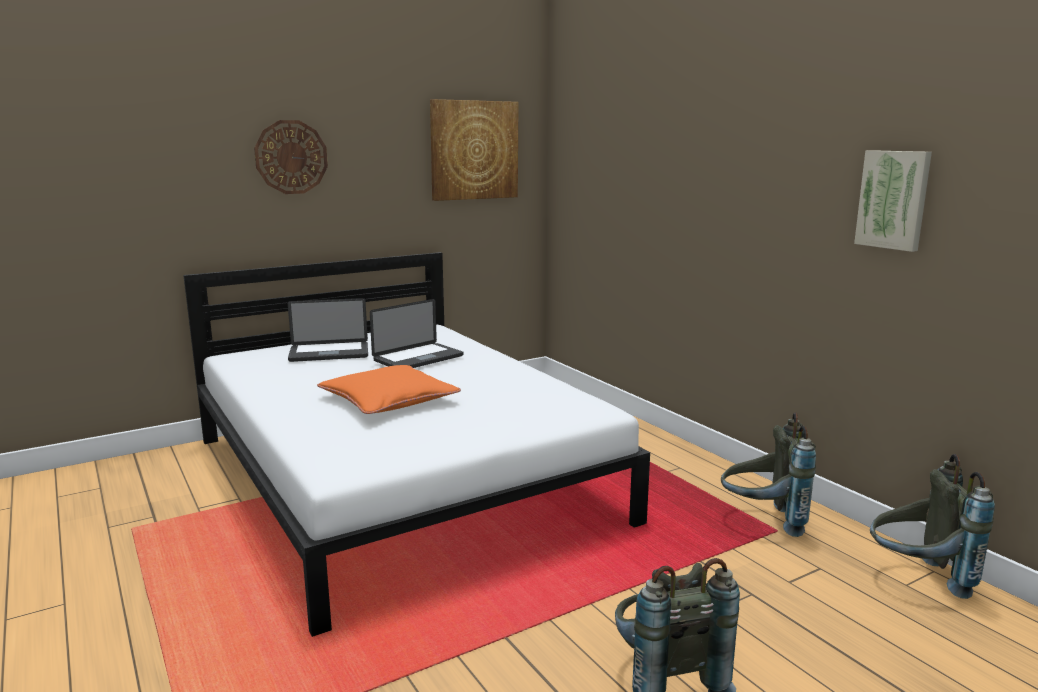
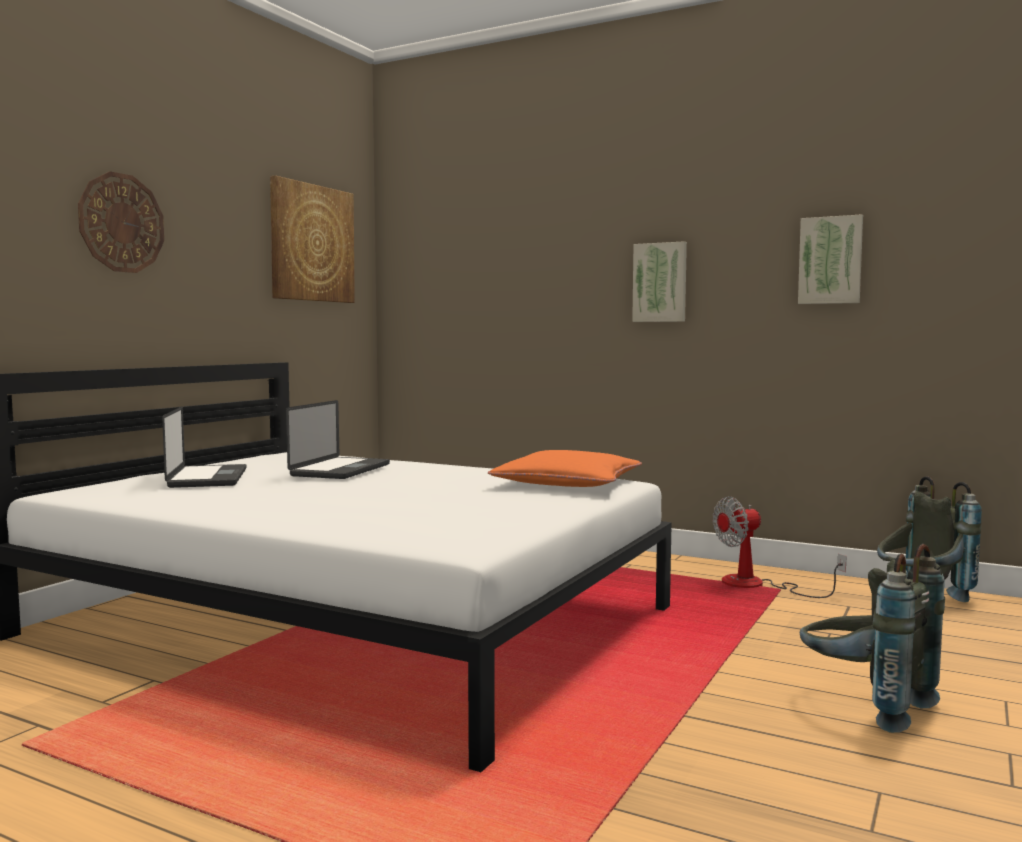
camera: 30 degrees left, 10 degrees down
laptop [288,298,368,362] -> laptop turned 60 degrees counterclockwise [162,406,247,488]
orange pillow [317,365,461,414] -> orange pillow moved to [488,450,642,487]
grey backpack [721,412,816,537] -> fan [712,496,846,598]
none -> picture [632,241,687,322]

